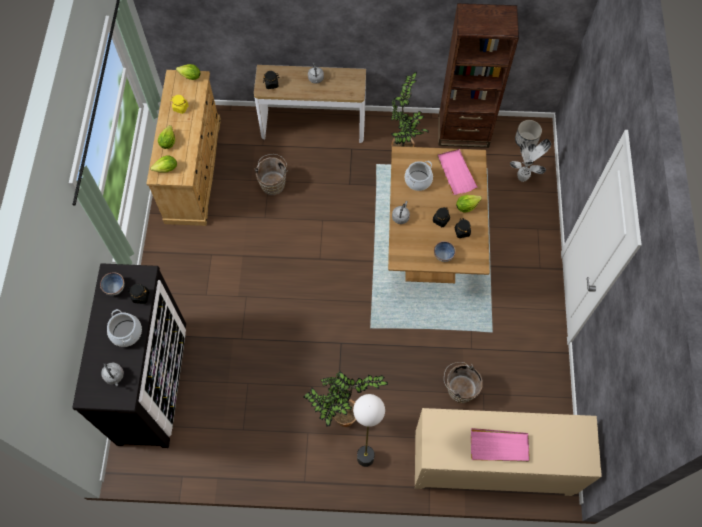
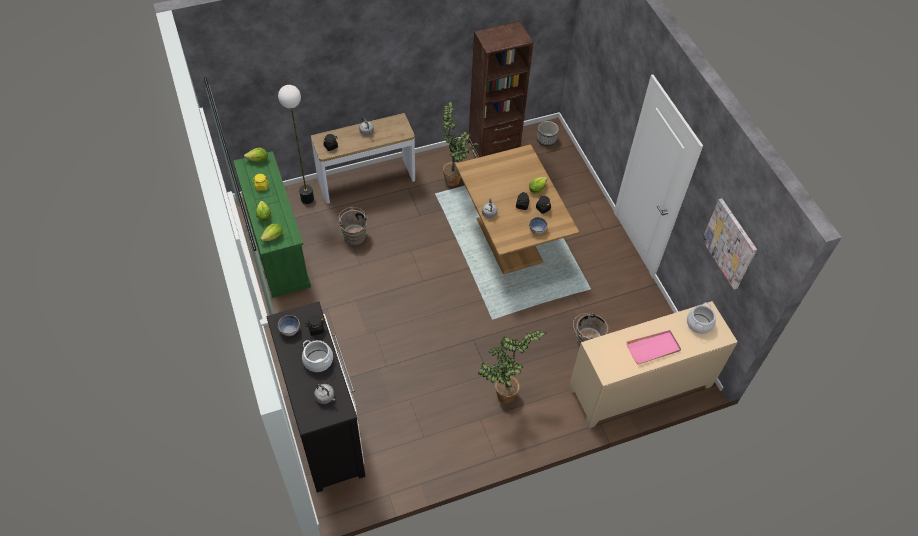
camera: 25 degrees left, 10 degrees down
beige dresser [146,70,221,226] -> green dresser [234,151,311,298]
floor lamp [353,394,385,467] -> floor lamp moved to [278,85,314,204]
cooking pot [405,161,433,191] -> cooking pot moved to [687,302,716,334]
pink tray [437,149,478,195] -> none
potted plant [510,139,551,182] -> none
none -> picture [702,198,757,290]

